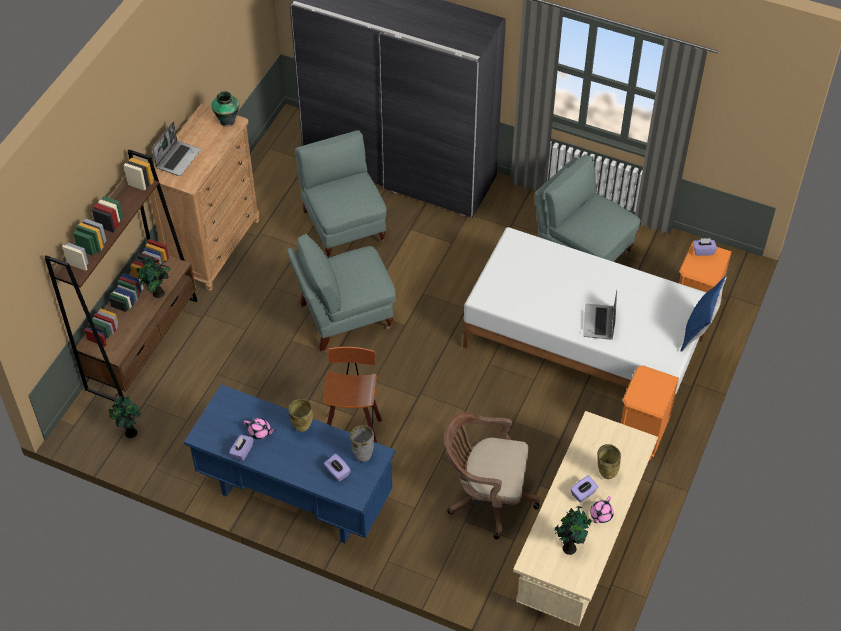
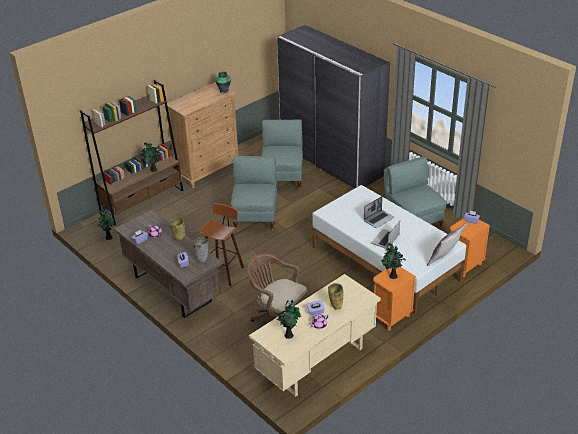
camera: 25 degrees right, 15 degrees down
laptop [152,122,201,176] -> laptop moved to [364,196,394,228]
blue desk [184,384,395,543] -> brown desk [114,210,222,318]
grey armchair [287,234,396,351] -> grey armchair turned 90 degrees clockwise [231,156,277,230]
blue pillow [681,276,727,352] -> grey pillow [427,223,466,266]
none -> potted plant [381,243,405,279]

